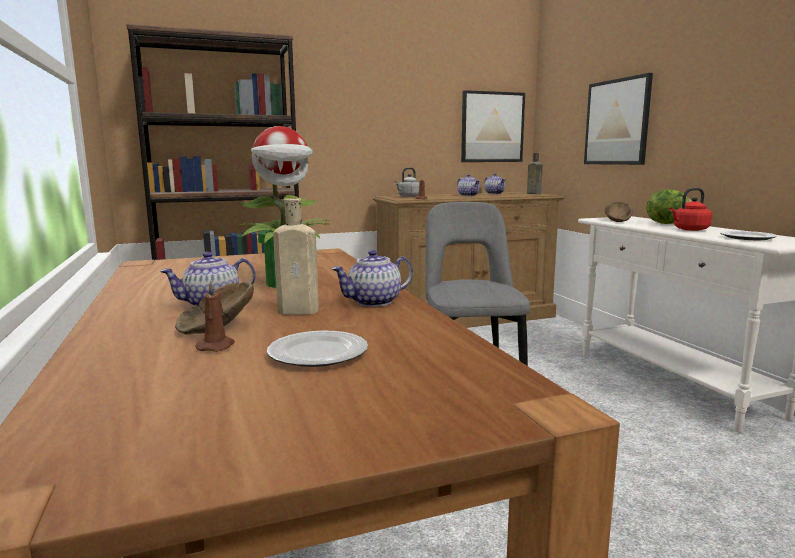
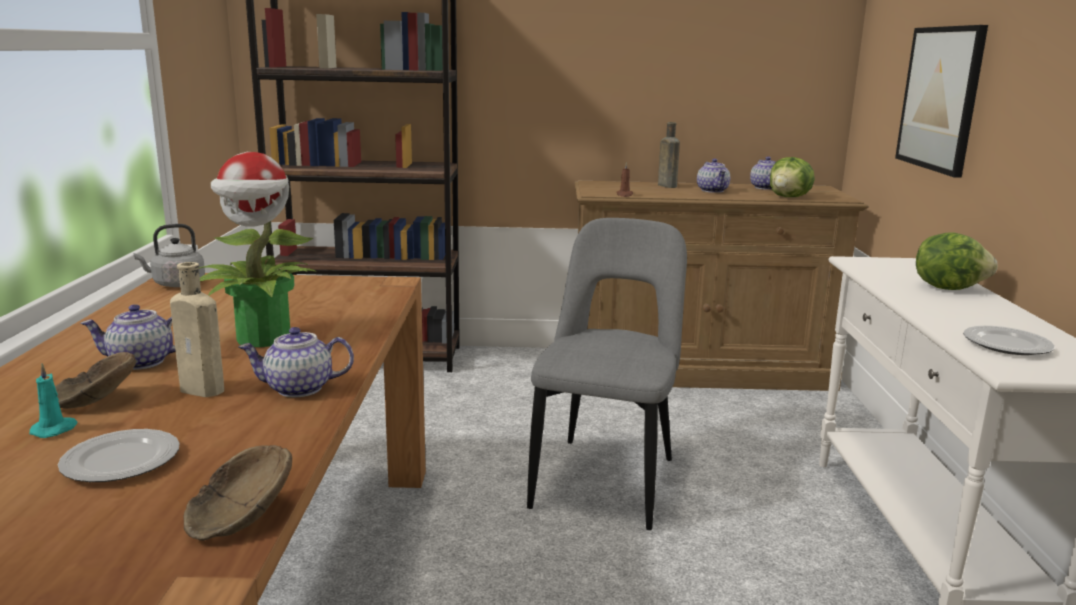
camera: 20 degrees right, 5 degrees up
brown candle [195,280,235,352] -> turquoise candle [30,363,78,438]
grey kettle [394,167,420,197] -> grey kettle moved to [133,224,205,287]
picture [461,90,525,162] -> none
brown bottle [527,152,543,194] -> brown bottle moved to [658,122,680,188]
brown bowl [605,202,632,222] -> brown bowl moved to [183,445,292,541]
red kettle [670,188,712,231] -> none
none -> lettuce [770,157,815,197]

